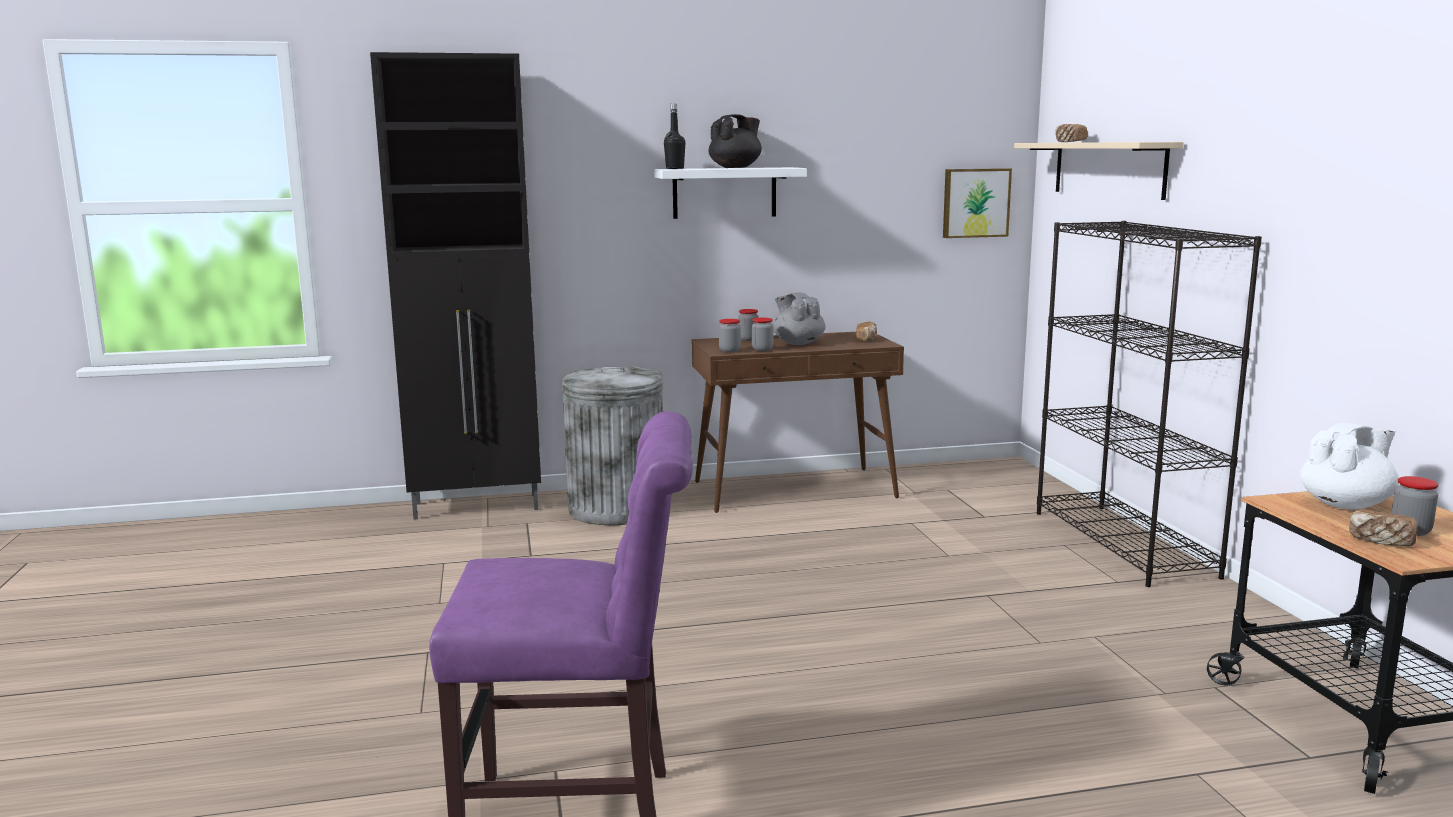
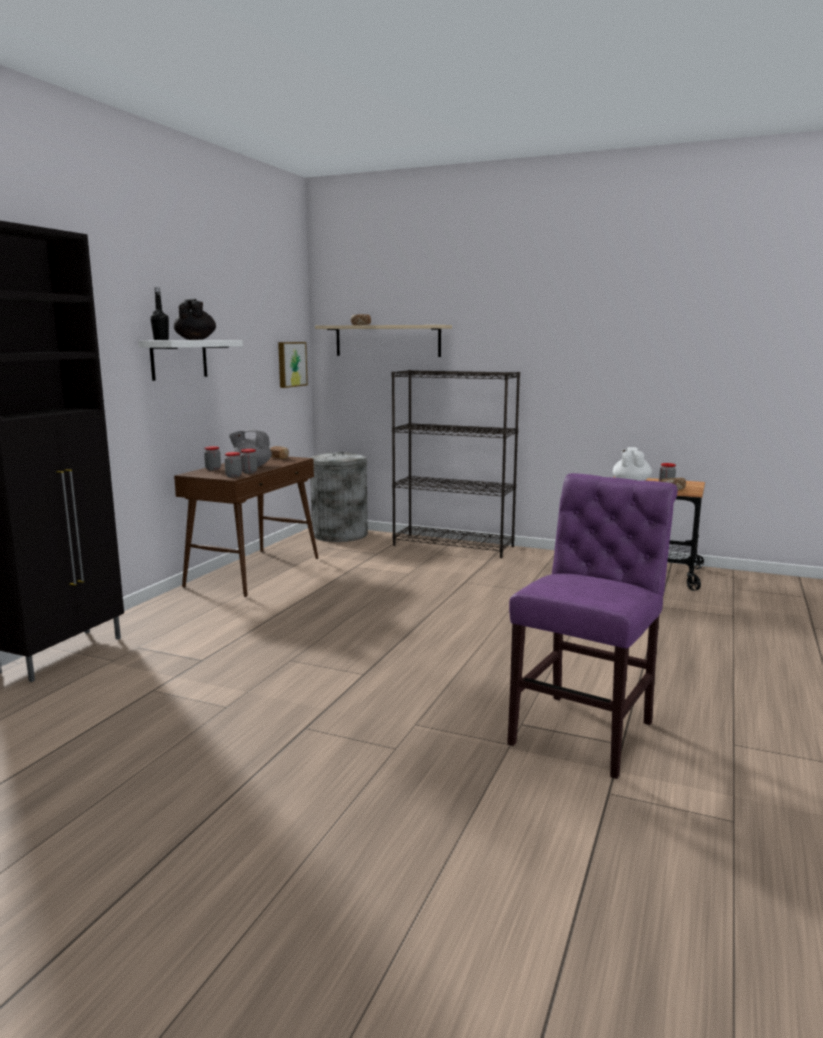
camera: 55 degrees left, 0 degrees up
grey trash can [562,366,663,525] -> grey trash can moved to [310,452,368,542]

